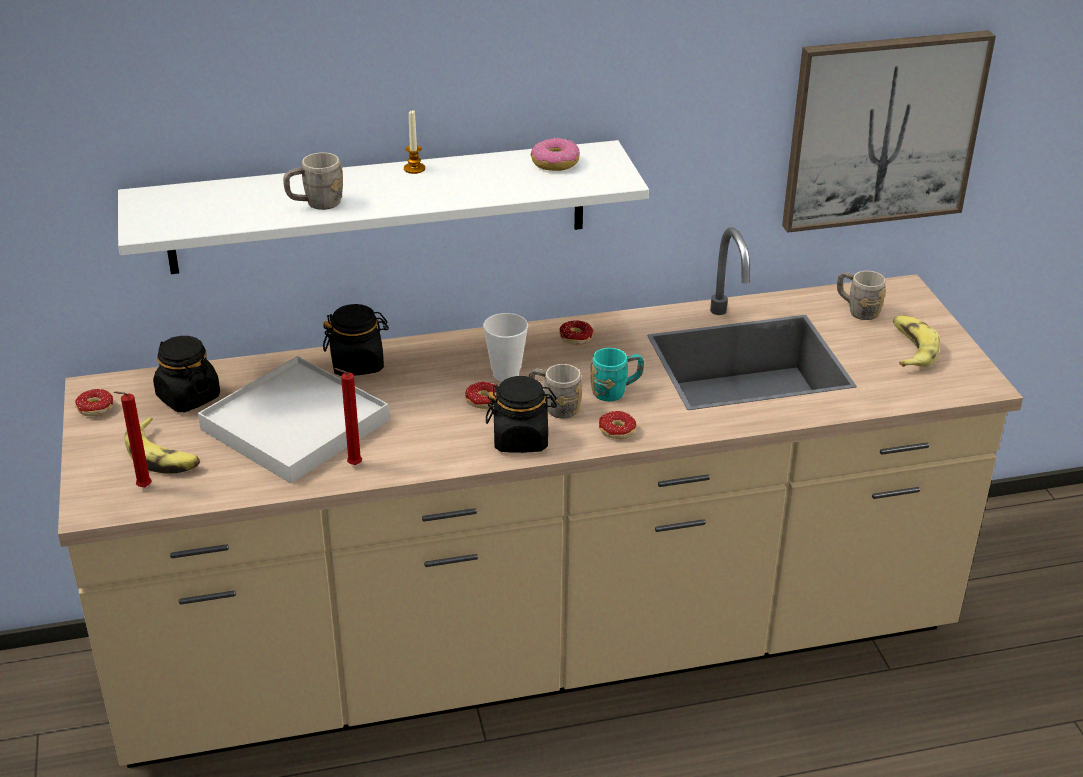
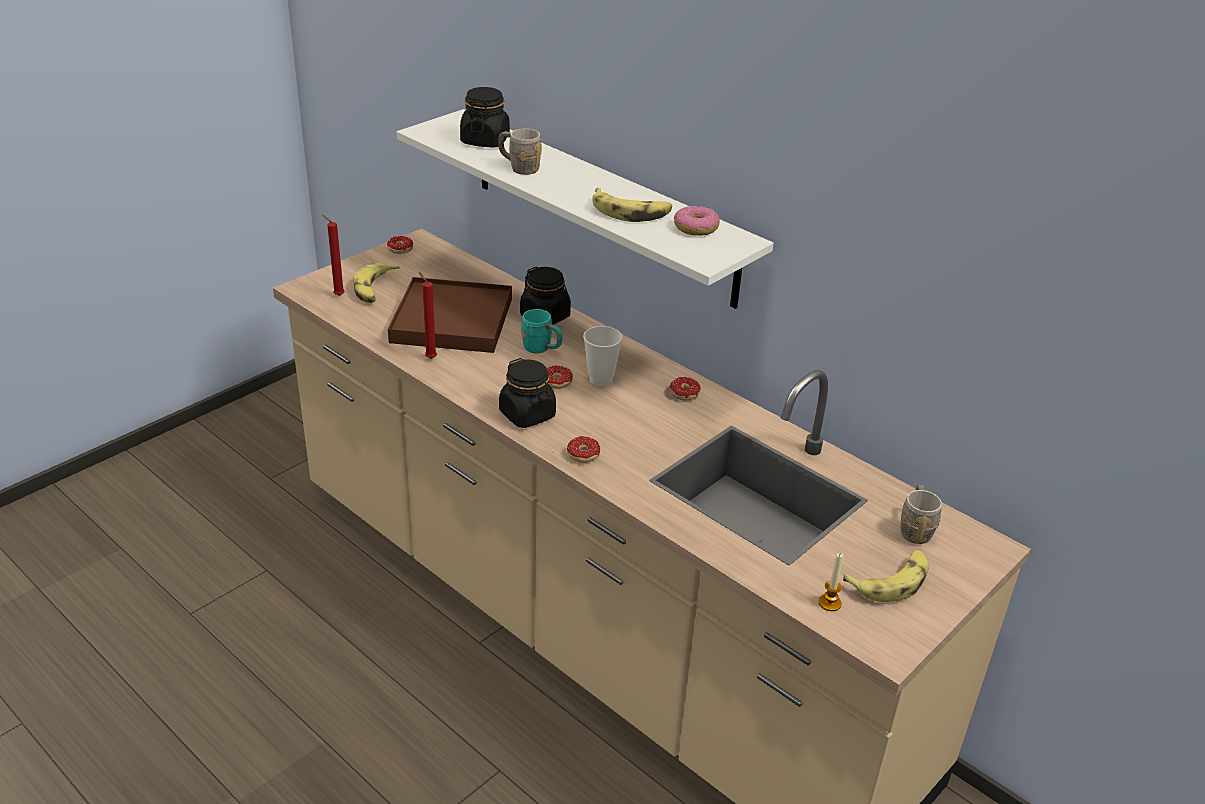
camera: 55 degrees right, 0 degrees up
black jar [153,336,220,412] -> black jar moved to [460,87,510,147]
white tray [198,356,389,484] -> brown tray [388,277,512,353]
candle [404,110,425,174] -> candle moved to [819,553,843,611]
grey mug [529,364,582,418] -> none
turquoise mug [590,348,644,402] -> turquoise mug moved to [521,309,562,353]
picture [782,30,996,233] -> none
none -> banana [592,188,672,222]

